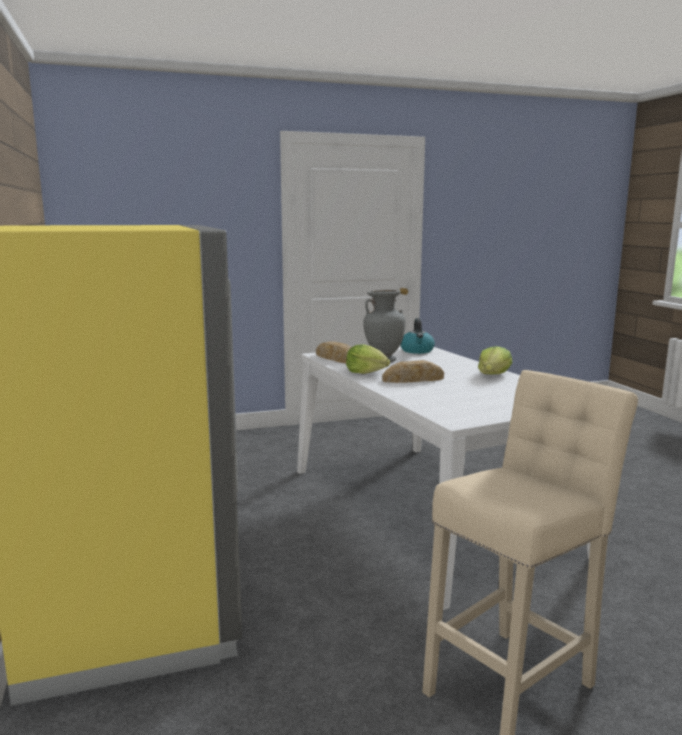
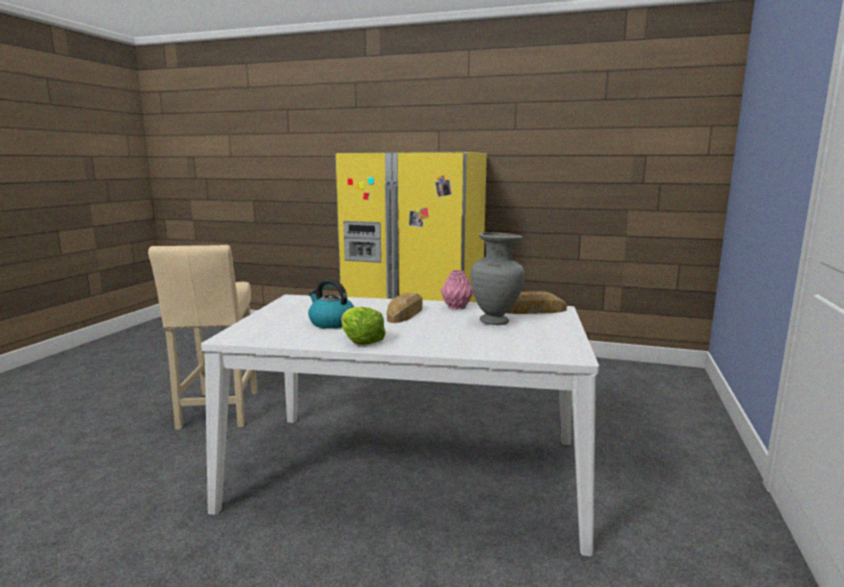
camera: 125 degrees right, 0 degrees up
lettuce [346,345,390,374] -> pink vase [440,270,473,310]
kettle [400,318,435,354] -> kettle moved to [308,279,354,329]

